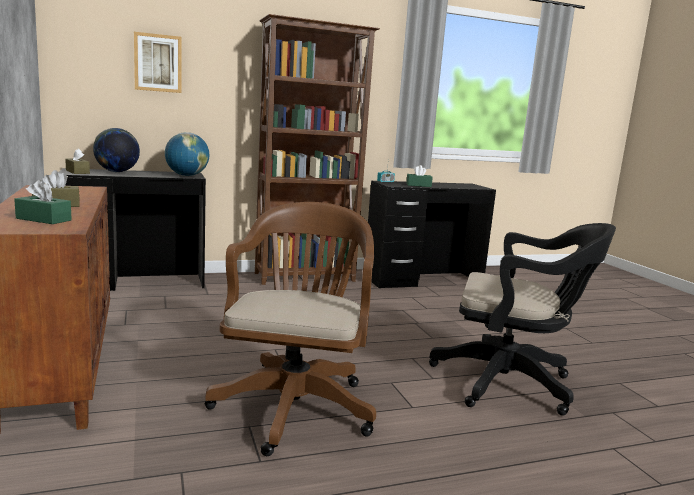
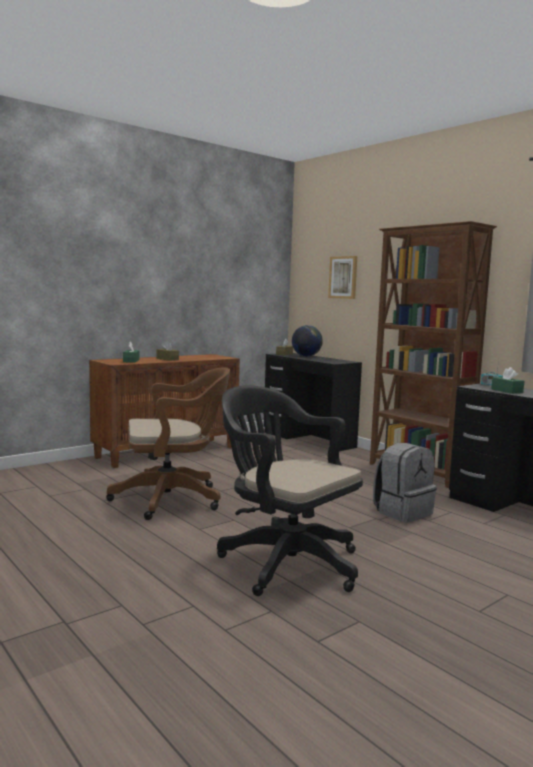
camera: 70 degrees right, 5 degrees down
globe [165,132,209,176] -> none
black office chair [429,223,616,416] -> black office chair turned 135 degrees clockwise [217,386,363,596]
none -> grey backpack [373,443,437,523]

